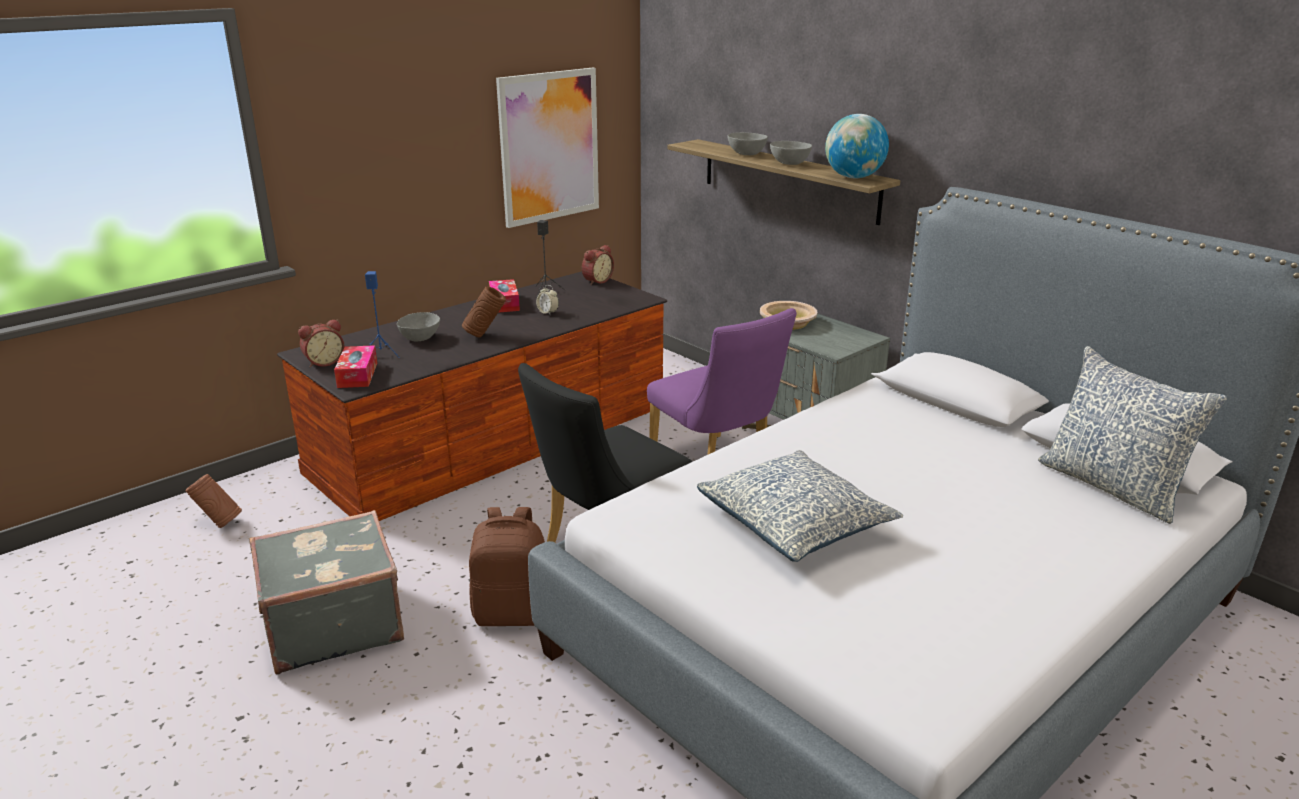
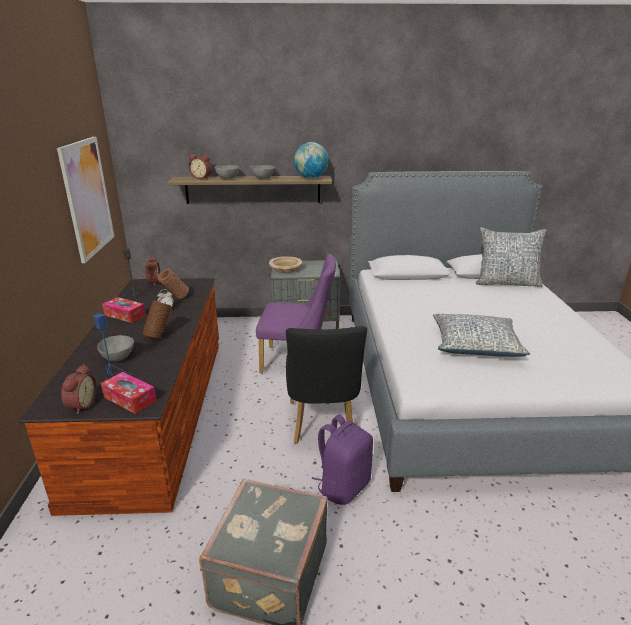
camera: 50 degrees left, 0 degrees up
brown vase [186,474,242,528] -> brown vase moved to [158,268,189,299]
brown backpack [469,507,545,626] -> purple backpack [312,415,373,505]
none -> alarm clock [189,154,212,179]

